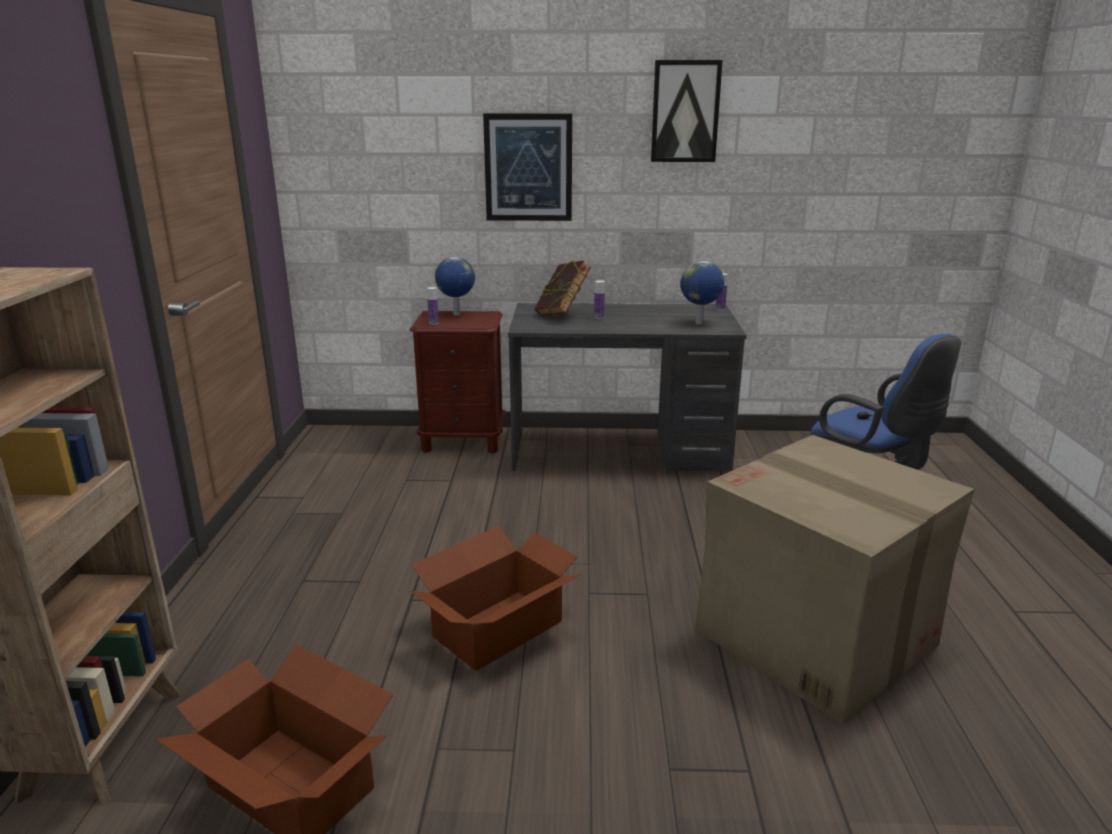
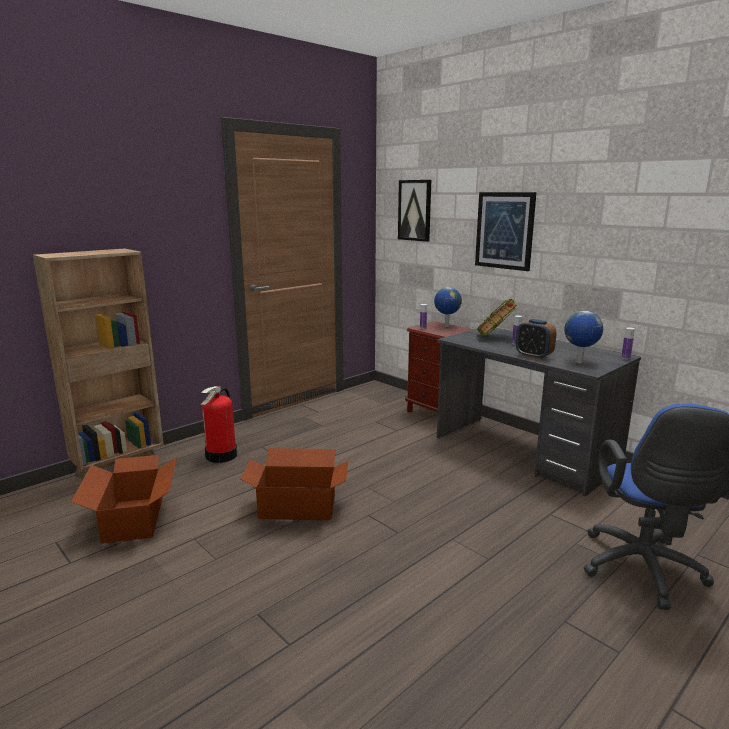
camera: 45 degrees right, 5 degrees down
picture [651,60,723,162] -> picture moved to [398,180,431,242]
cardboard box [695,435,975,724] -> none
none -> fire extinguisher [201,386,237,463]
none -> alarm clock [516,319,556,359]

